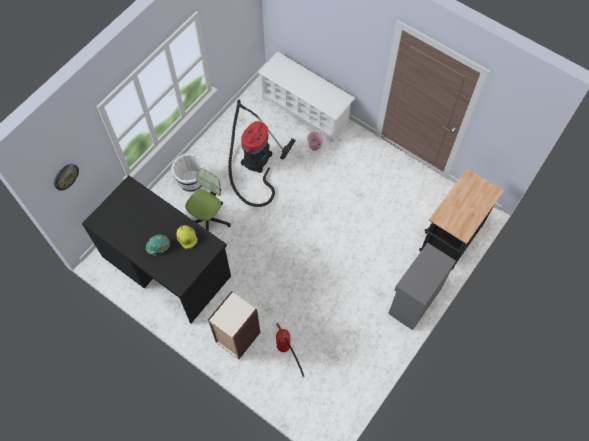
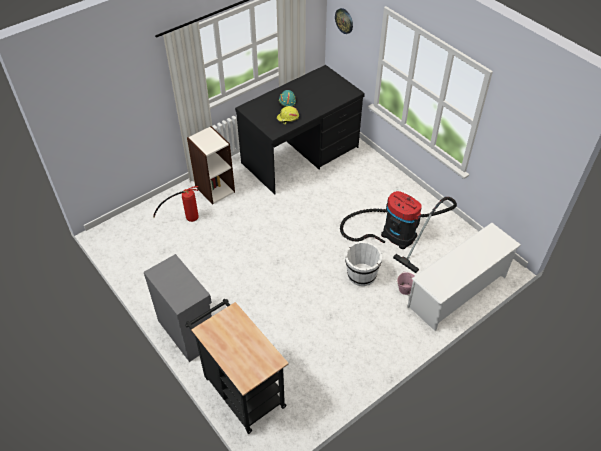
camera: 105 degrees right, 15 degrees down
white bucket [171,153,205,192] -> white bucket moved to [345,241,382,286]
office chair [185,168,231,231] -> none

